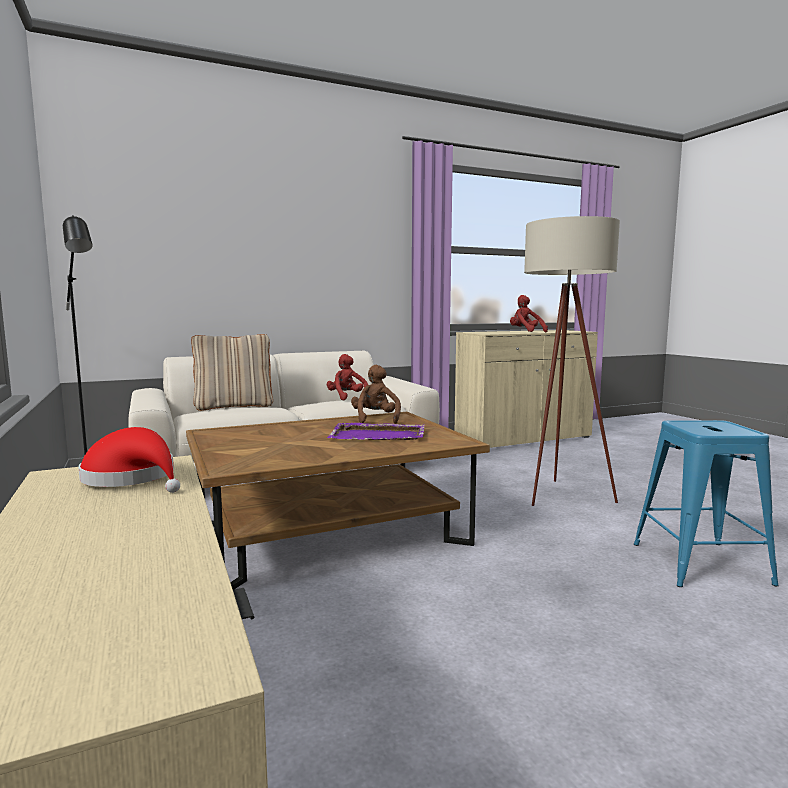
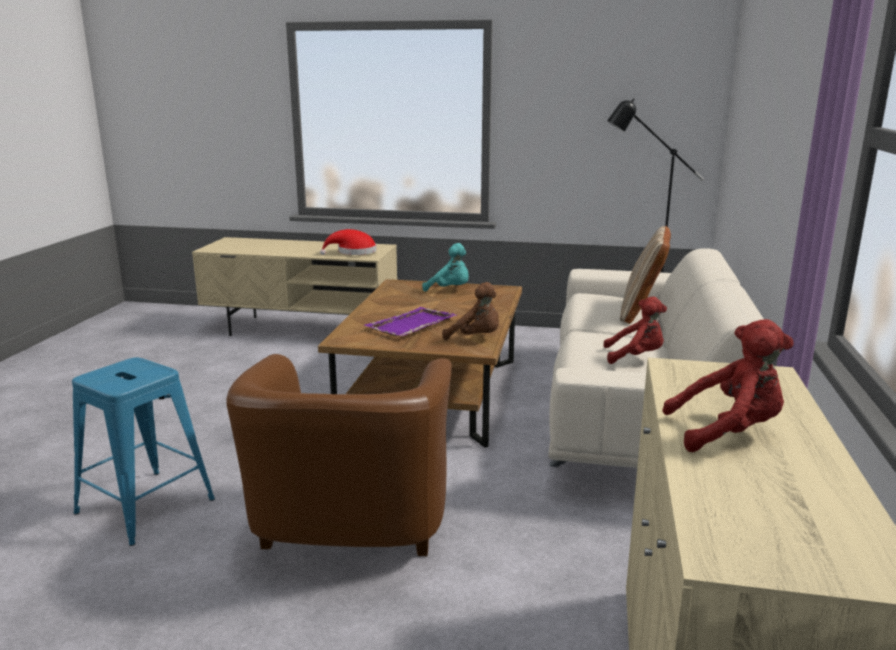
camera: 125 degrees right, 10 degrees up
beige floor lamp [524,216,620,506] -> brown armchair [226,354,452,556]
none -> turquoise plush toy [422,243,469,292]

